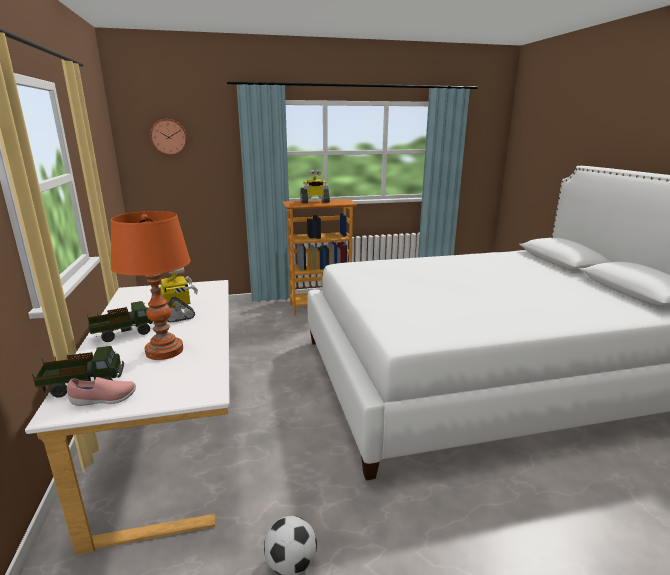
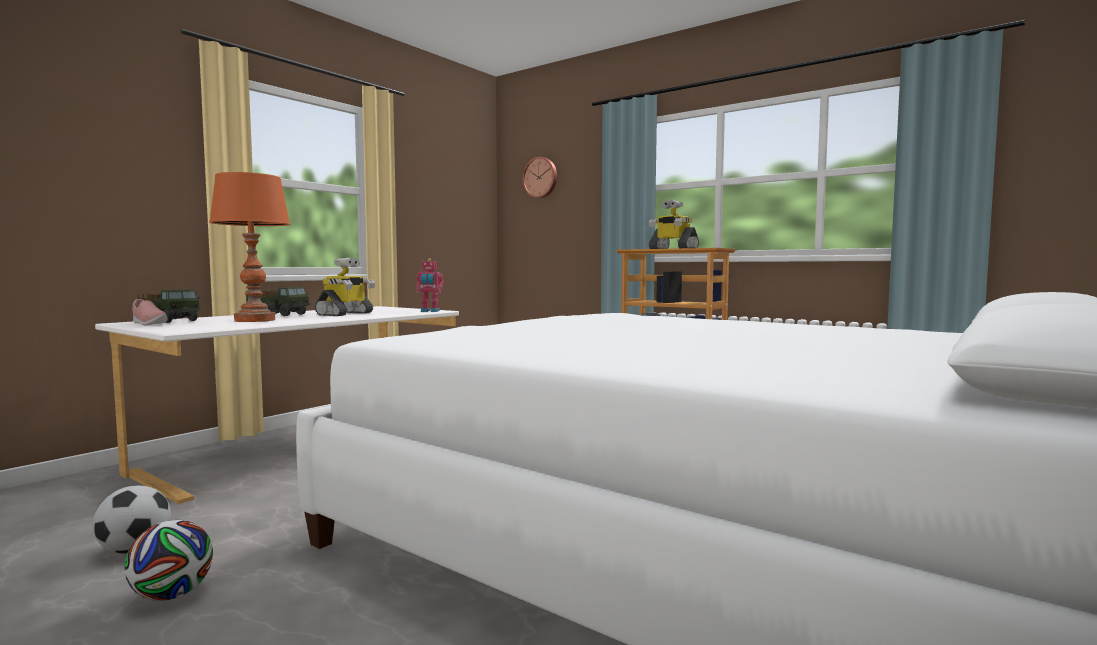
camera: 50 degrees right, 15 degrees down
none -> football [125,520,213,601]
none -> toy robot [416,258,444,312]

